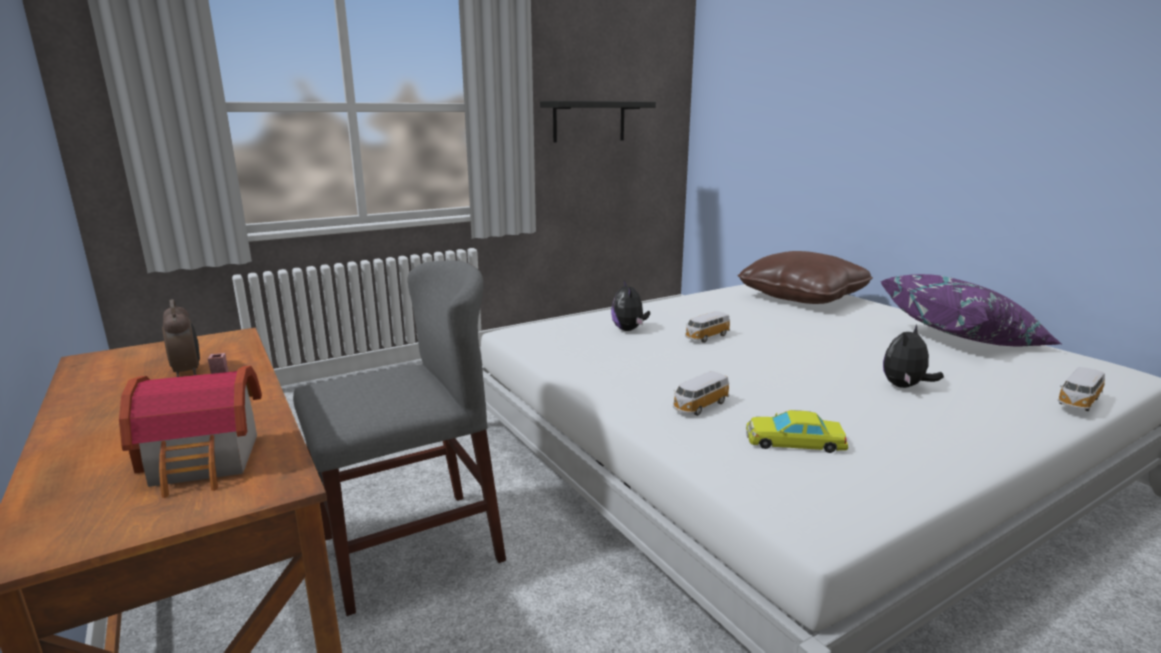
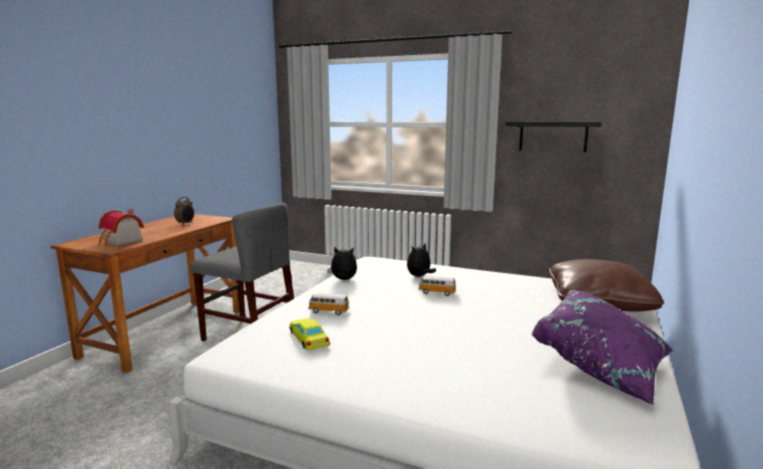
camera: 55 degrees right, 5 degrees down
plush toy [883,325,944,388] -> plush toy moved to [327,247,357,280]
toy car [1058,367,1105,411] -> none

